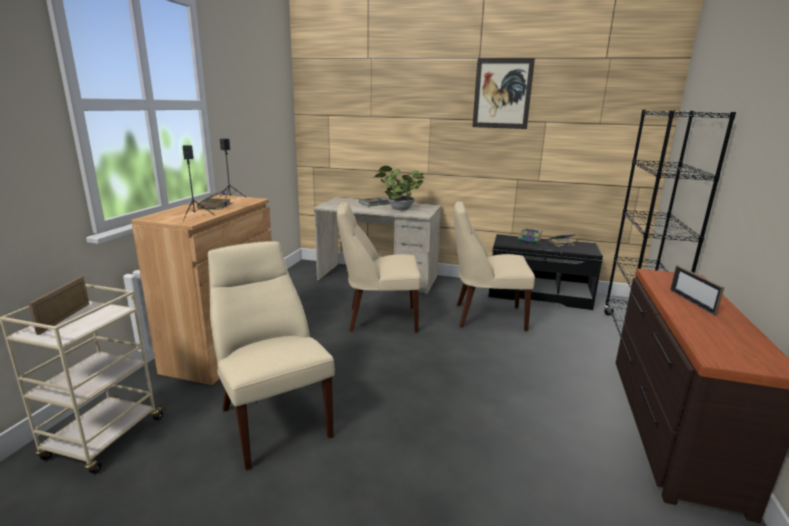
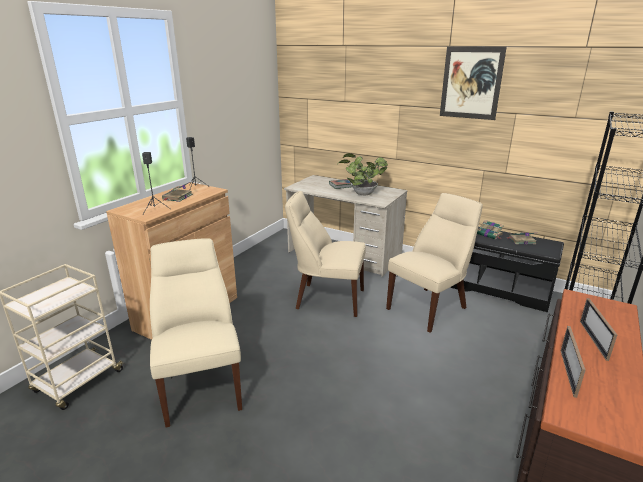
camera: 15 degrees right, 5 degrees up
picture frame [28,276,89,335] -> picture frame moved to [561,326,586,398]
beige chair [454,201,535,331] -> beige chair turned 120 degrees clockwise [386,193,483,333]

